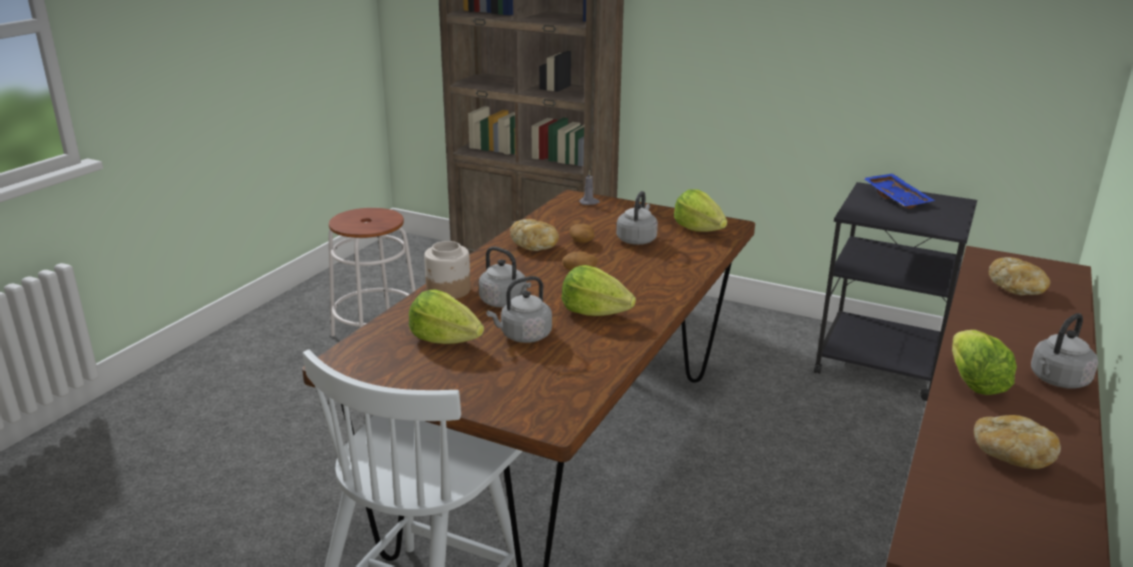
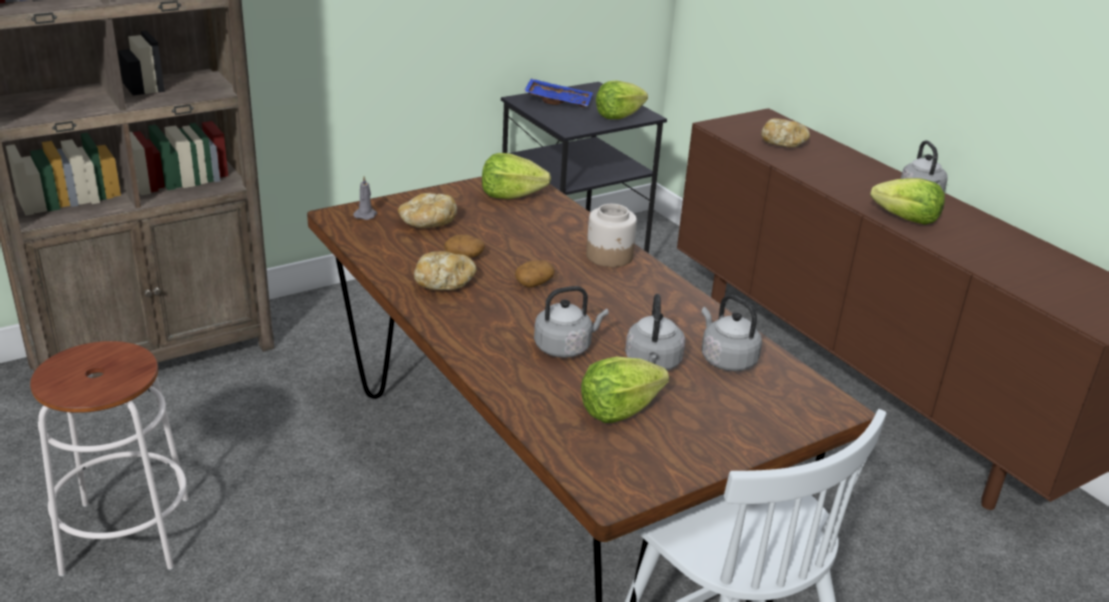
camera: 60 degrees left, 5 degrees up
jar [424,241,471,299] -> jar moved to [586,204,637,267]
lettuce [561,265,636,316] -> lettuce moved to [596,80,648,119]
grey kettle [616,191,658,245] -> grey kettle moved to [702,295,762,371]
bread [974,415,1061,469] -> bread moved to [398,193,457,228]

